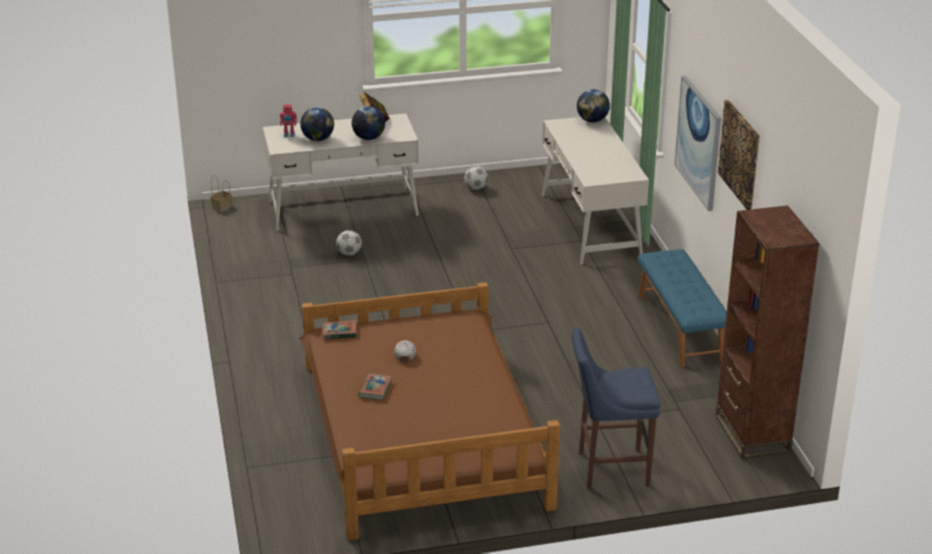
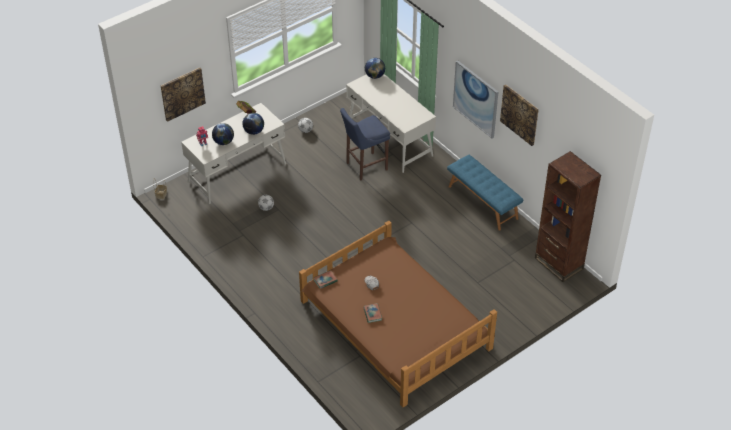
camera: 25 degrees left, 15 degrees up
blue stool [572,328,661,489] -> blue stool moved to [340,108,390,181]
none -> picture [161,67,206,122]

